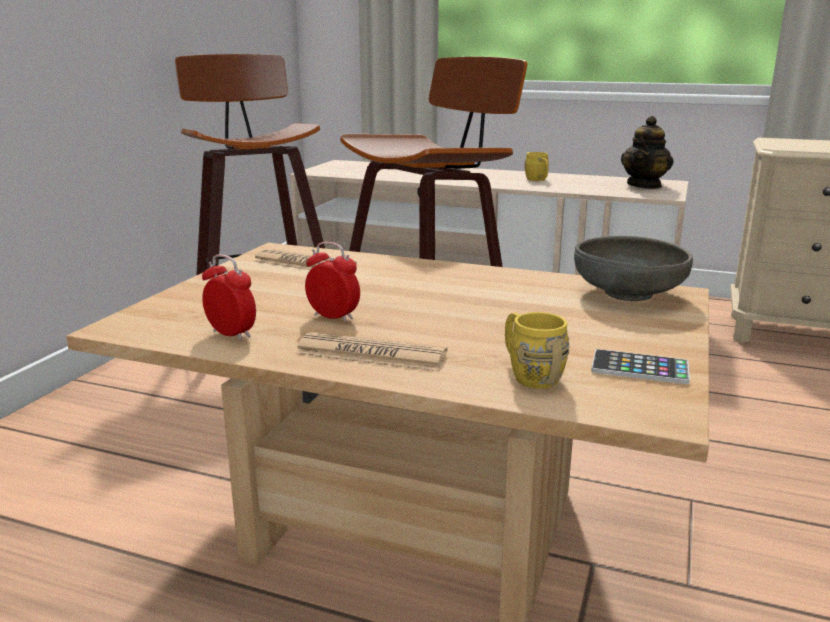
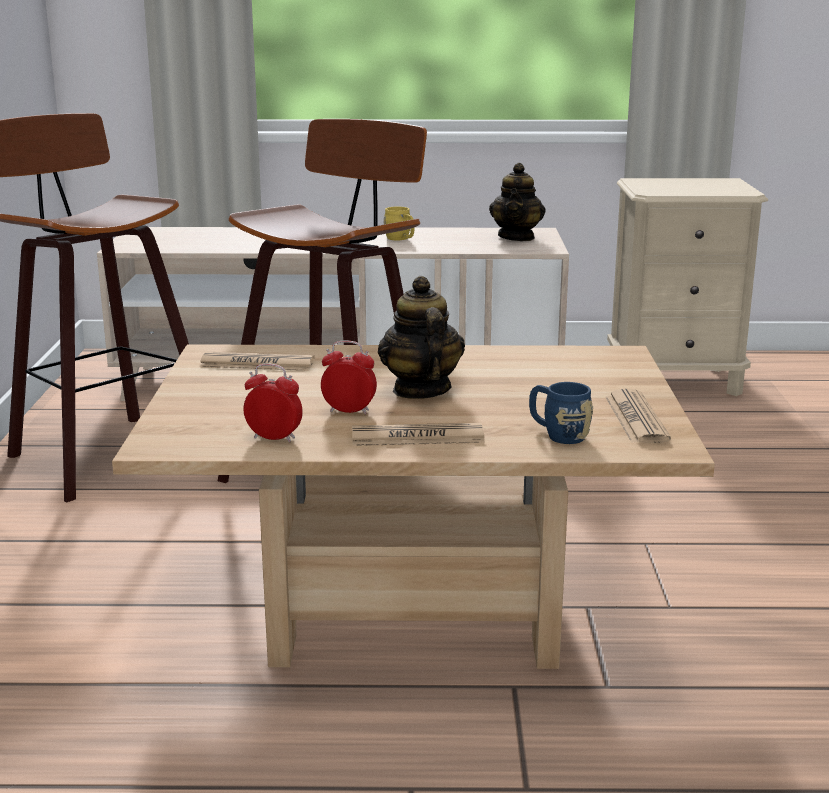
camera: 20 degrees left, 0 degrees up
yellow mug [505,312,570,389] -> blue mug [529,382,593,444]
grey bowl [574,236,693,301] -> none
phone [591,349,690,384] -> newspaper [606,389,671,443]
none -> teapot [378,276,465,399]

